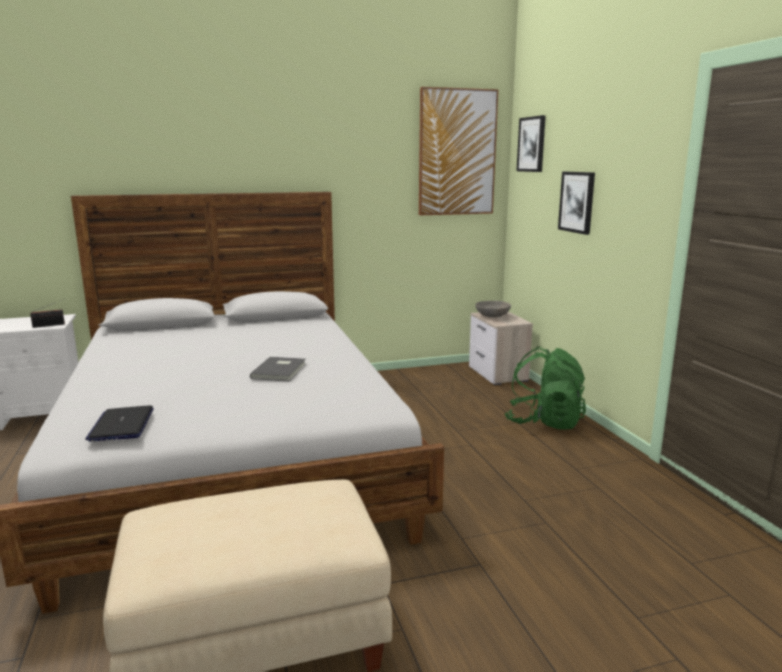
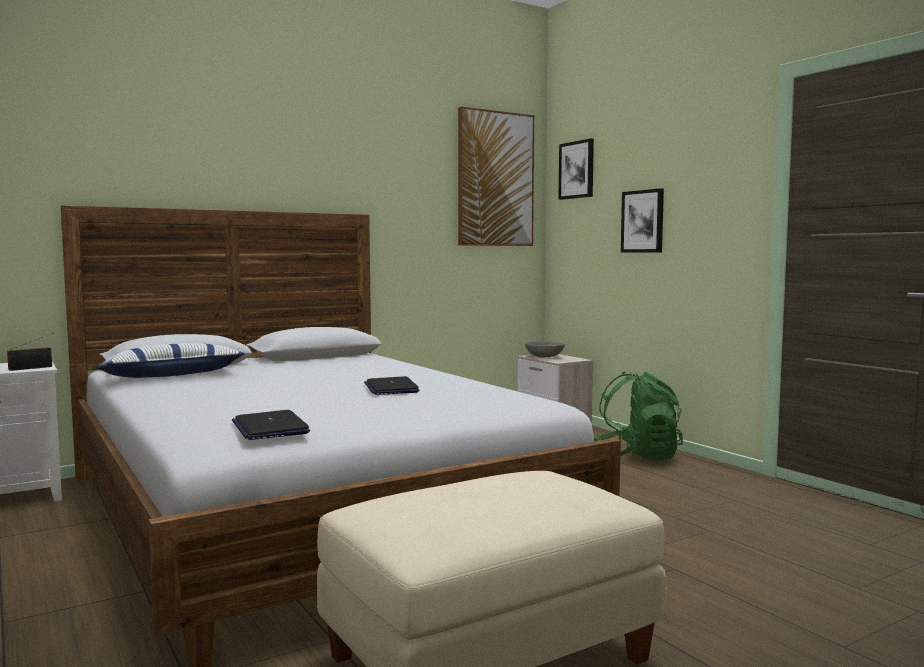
camera: 15 degrees left, 10 degrees down
grey book [250,357,306,381] -> laptop [364,376,420,395]
none -> pillow [96,343,245,378]

